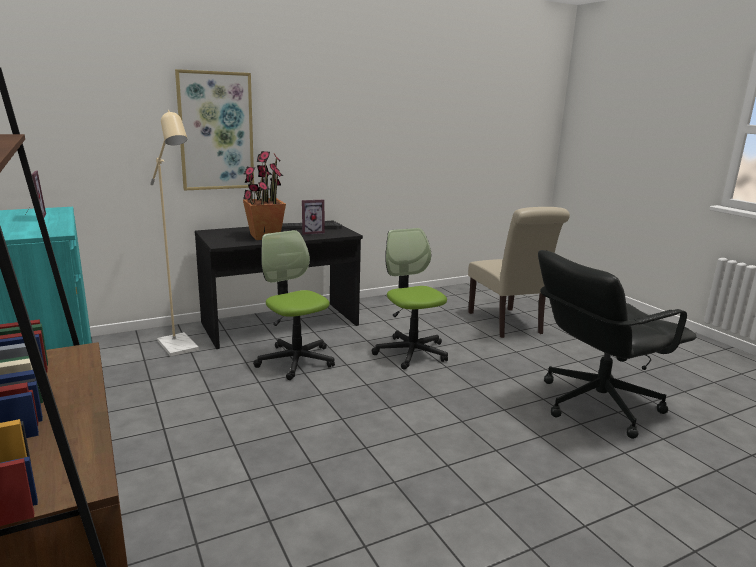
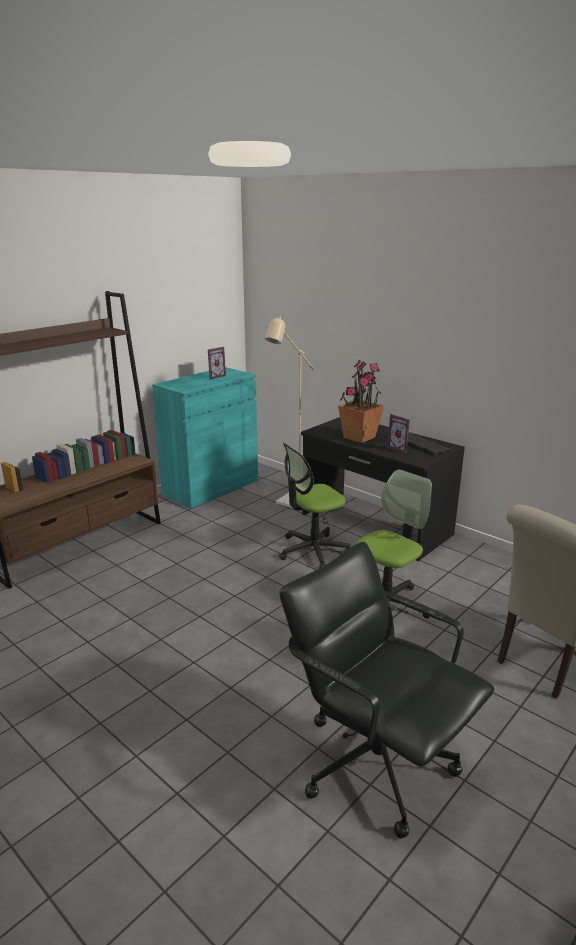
camera: 70 degrees right, 5 degrees up
picture [175,69,254,191] -> none
office chair [253,230,335,380] -> office chair turned 150 degrees counterclockwise [279,443,351,568]

